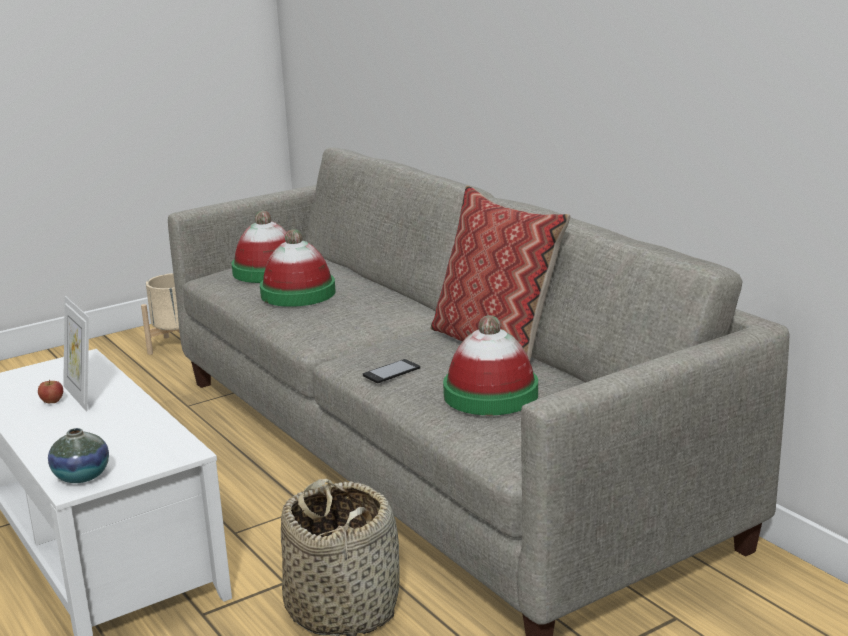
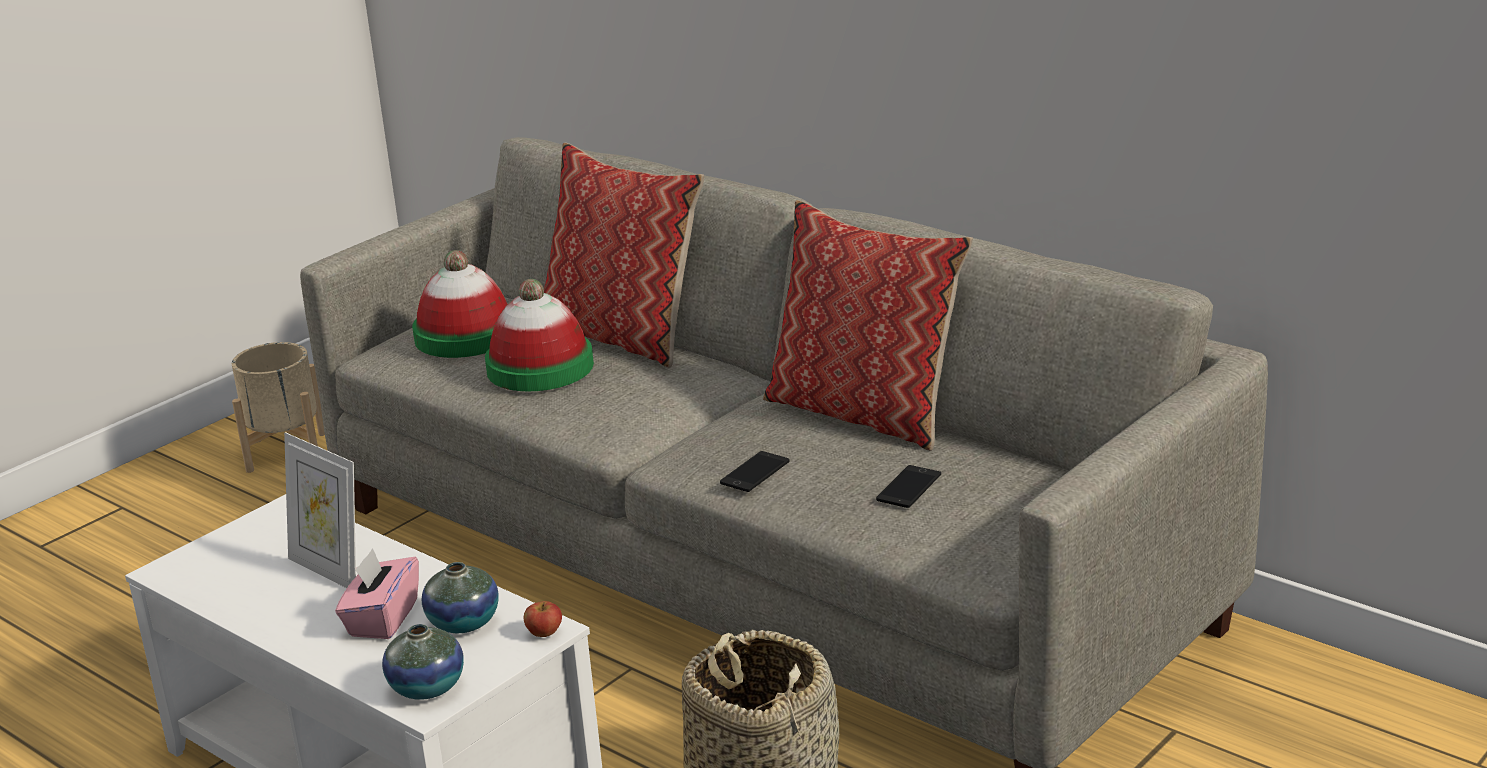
camera: 15 degrees left, 5 degrees up
apple [38,380,63,403] -> apple moved to [524,601,562,637]
hat [443,315,538,415] -> phone [876,465,941,508]
none -> pink tissue box [335,548,419,639]
none -> vase [422,562,498,633]
none -> pillow [544,142,704,368]

